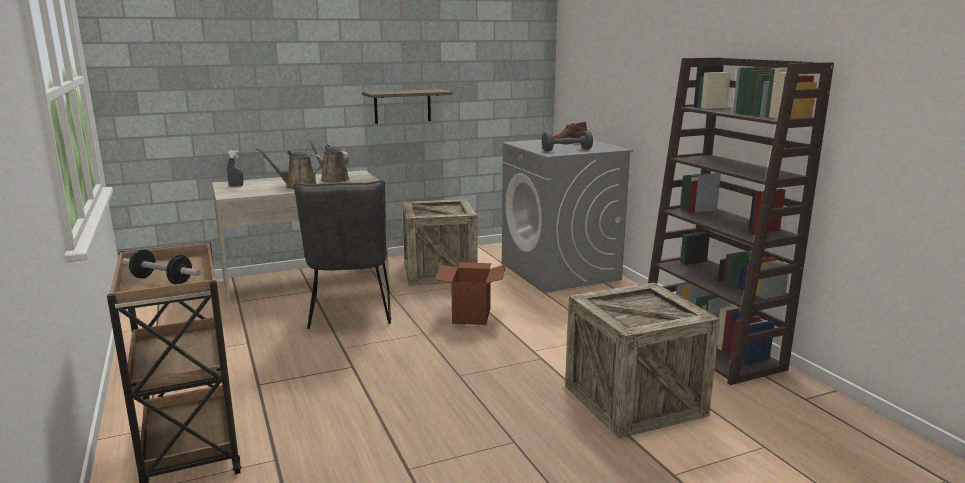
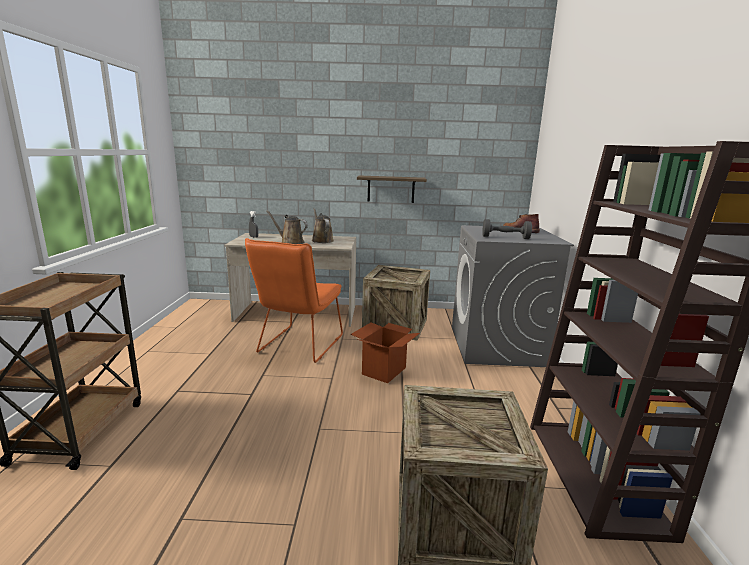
camera: 25 degrees right, 0 degrees up
dumbbell [122,250,201,284] -> none
grey chair [294,180,391,329] -> orange chair [245,238,343,363]

